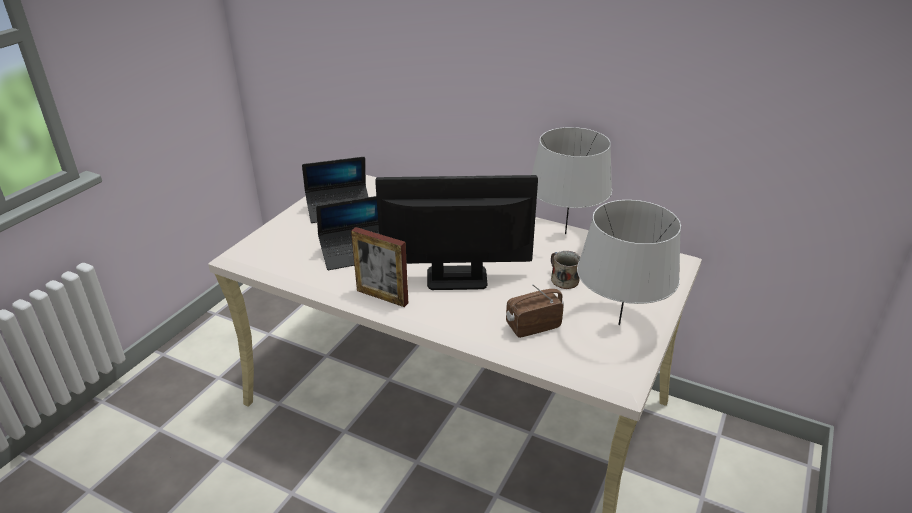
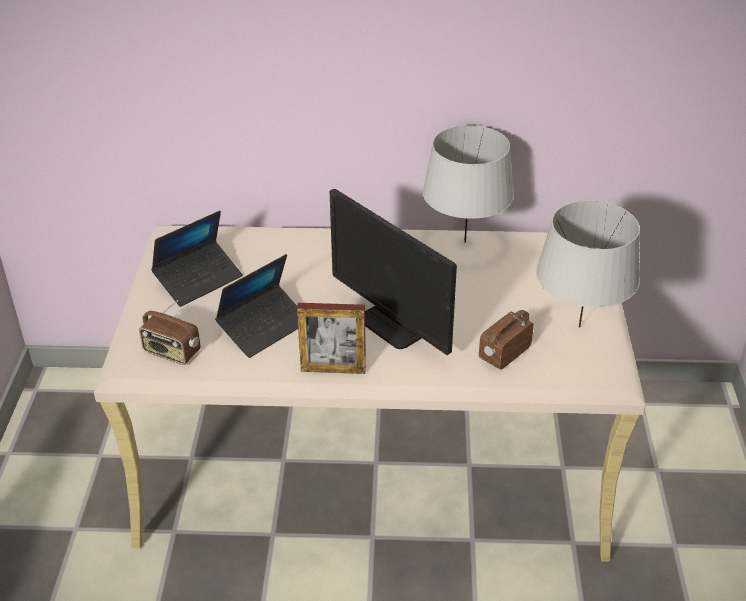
camera: 25 degrees left, 5 degrees up
monitor [375,175,538,290] -> monitor turned 105 degrees counterclockwise [330,189,457,355]
mug [551,251,580,289] -> none
none -> radio [139,300,201,365]

